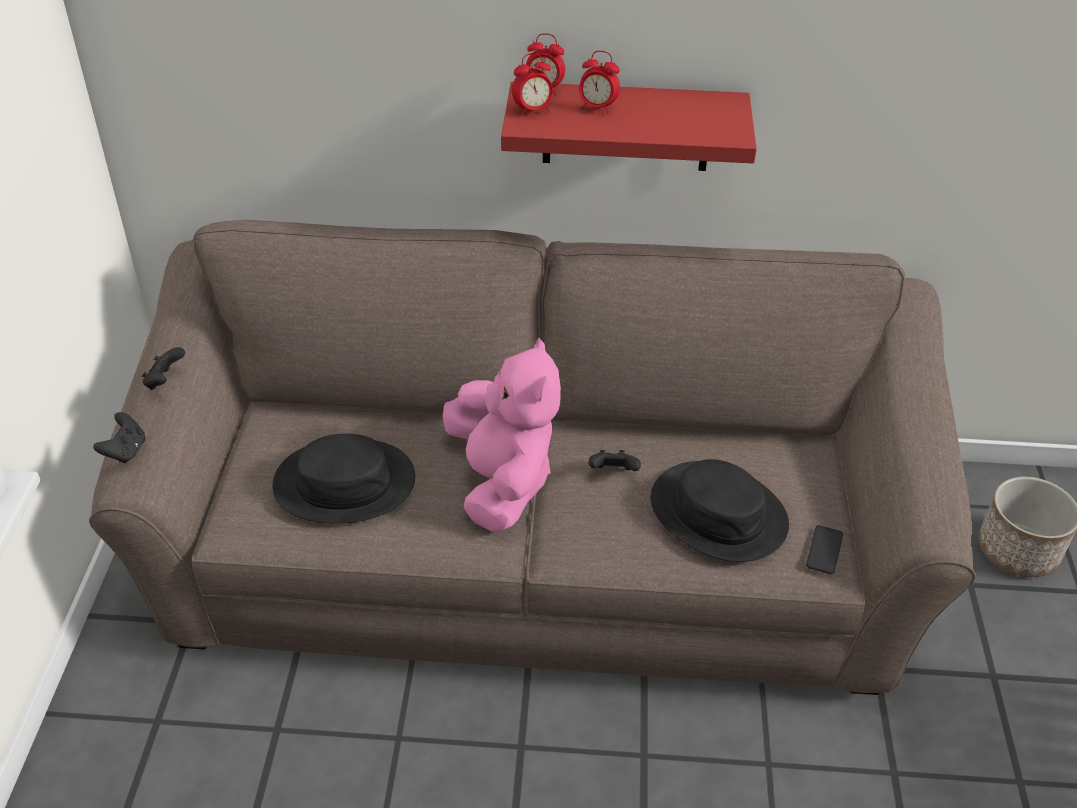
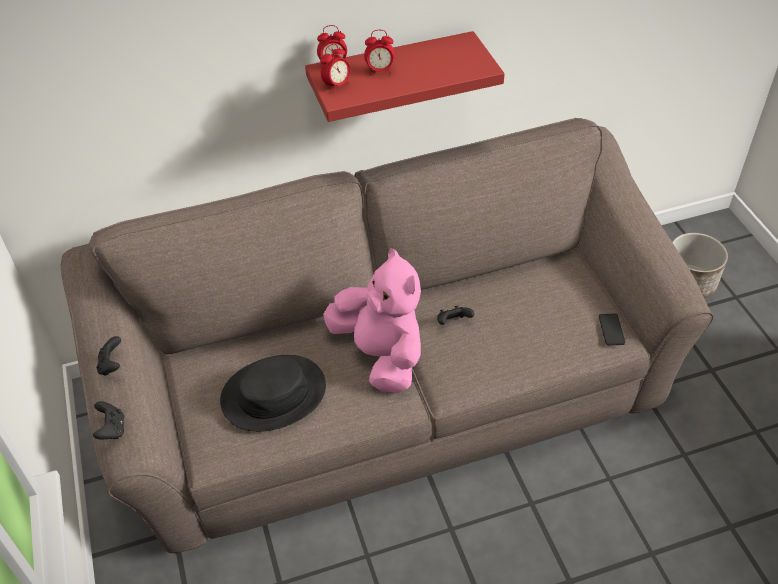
camera: 20 degrees left, 5 degrees up
black hat [651,459,789,562] -> none

